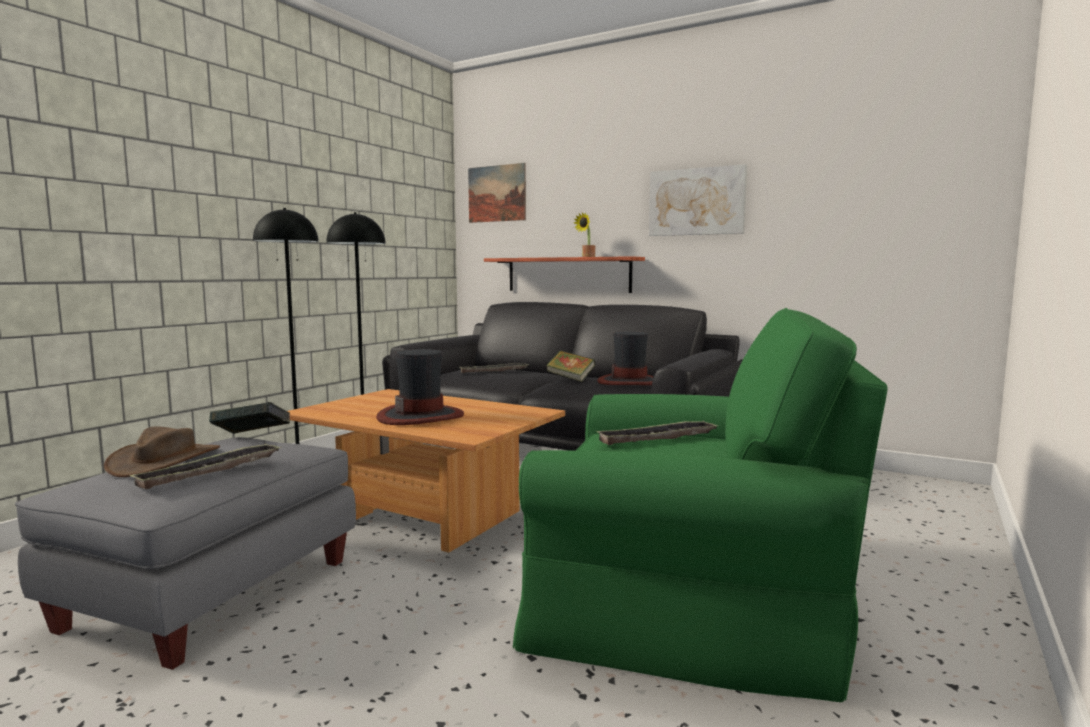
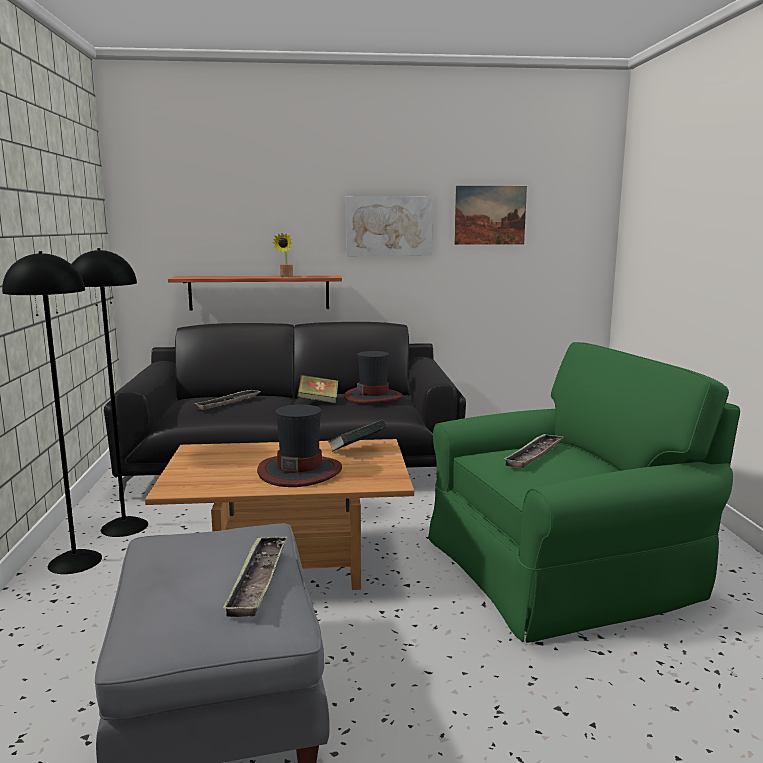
camera: 35 degrees left, 5 degrees up
brown hat [104,427,220,477] -> none
book [209,402,290,434] -> book moved to [328,420,386,452]
picture [468,163,526,223] -> picture moved to [454,186,527,245]

